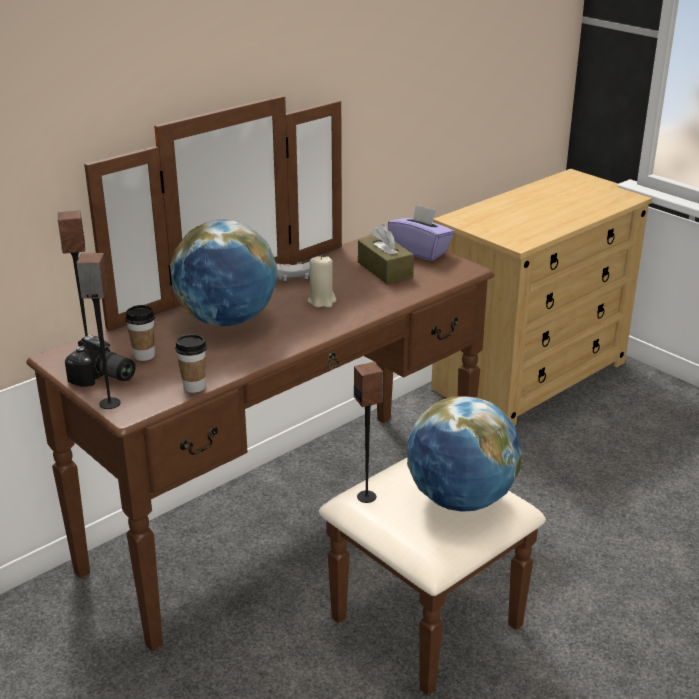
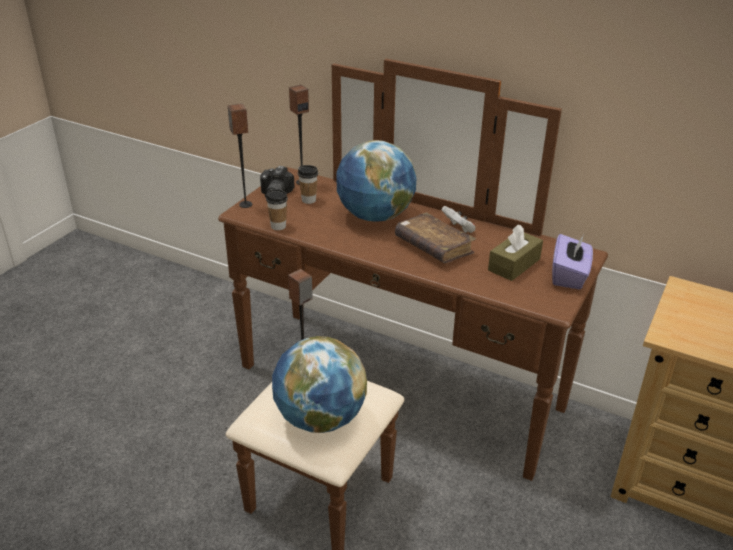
camera: 70 degrees right, 5 degrees up
beige candle [308,255,336,308] -> brown book [395,213,476,264]

